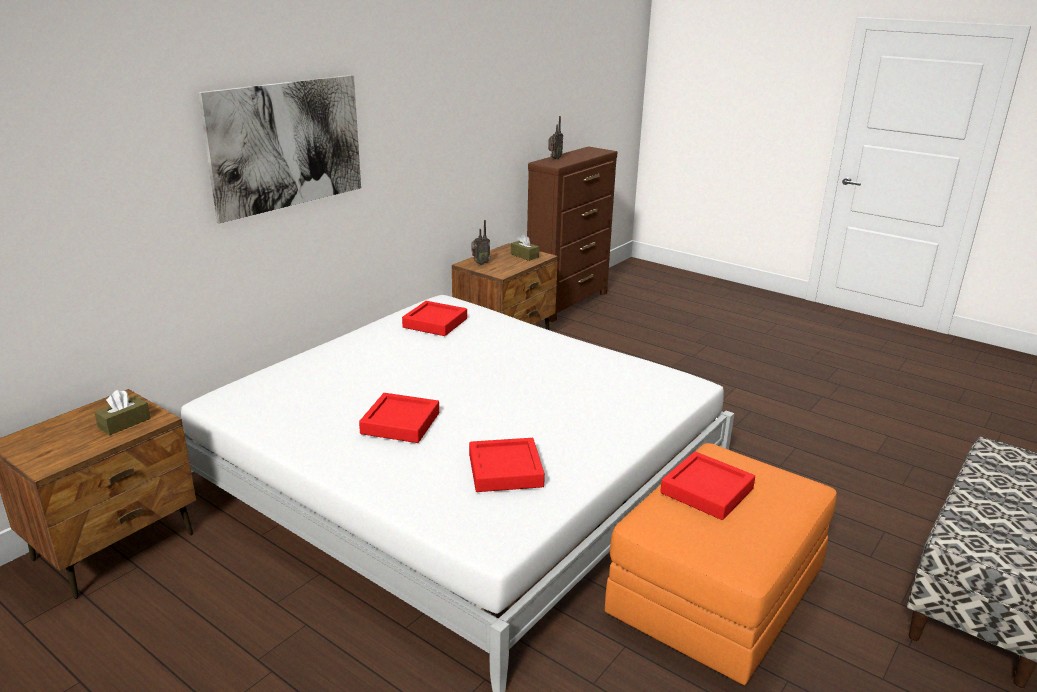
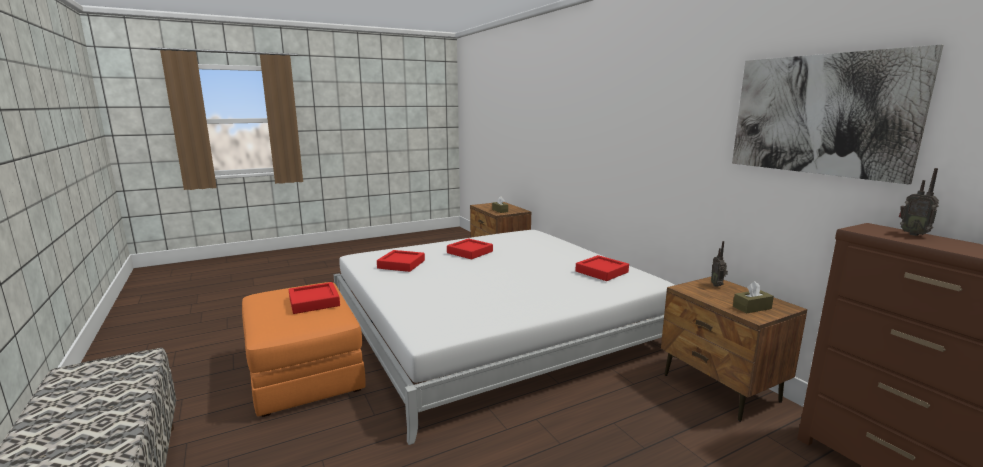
camera: 115 degrees right, 10 degrees down
picture [198,75,361,223] -> picture moved to [732,45,943,184]

